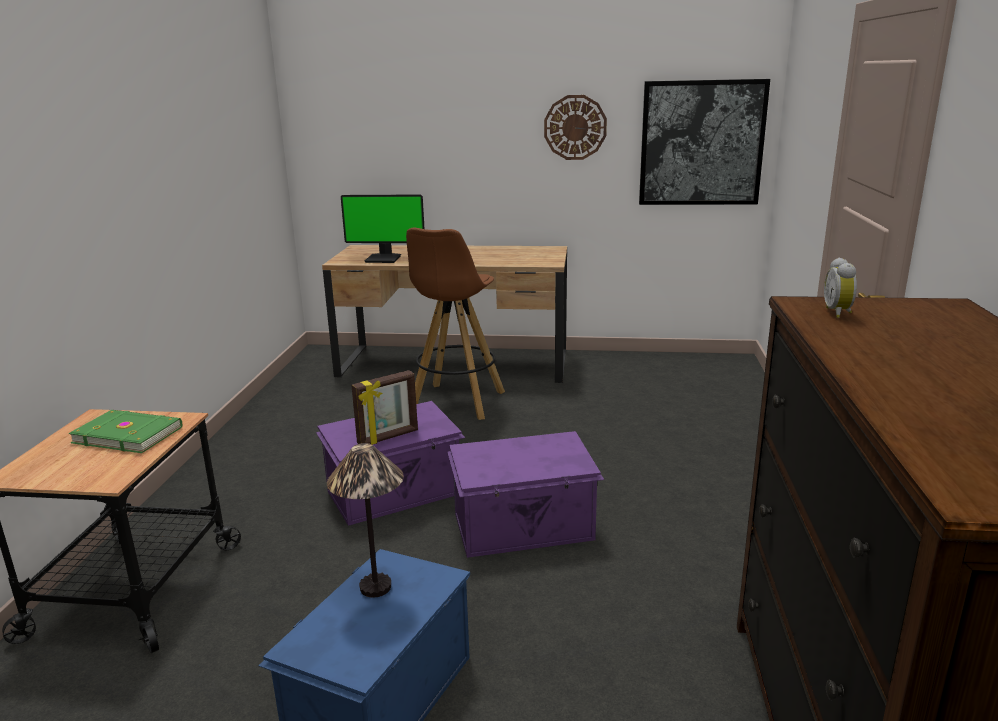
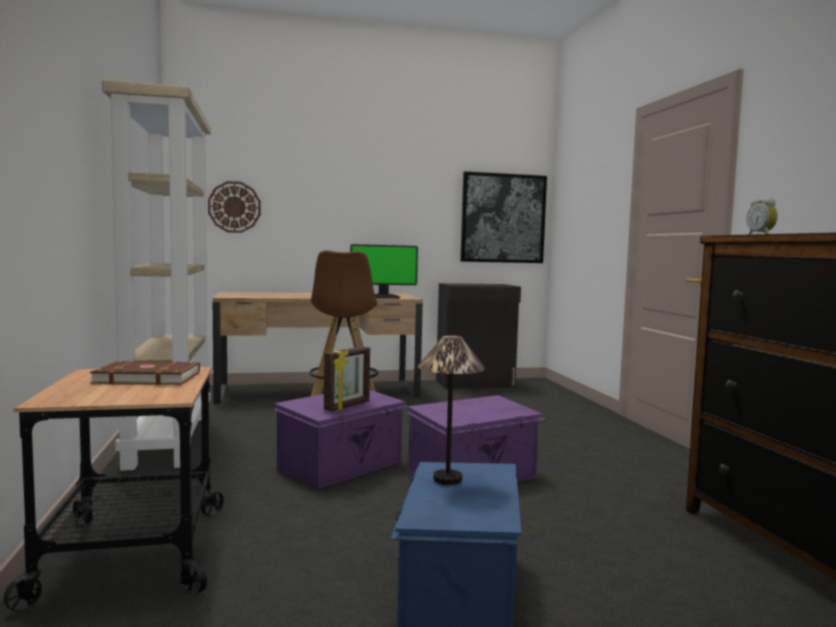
camera: 20 degrees left, 15 degrees down
green book [68,410,182,453] -> brown book [90,361,200,385]
monitor [341,194,425,263] -> monitor moved to [350,244,418,298]
wall clock [544,95,607,160] -> wall clock moved to [208,181,261,233]
none -> beige bookcase [102,80,211,471]
none -> black cabinet [436,283,521,389]

